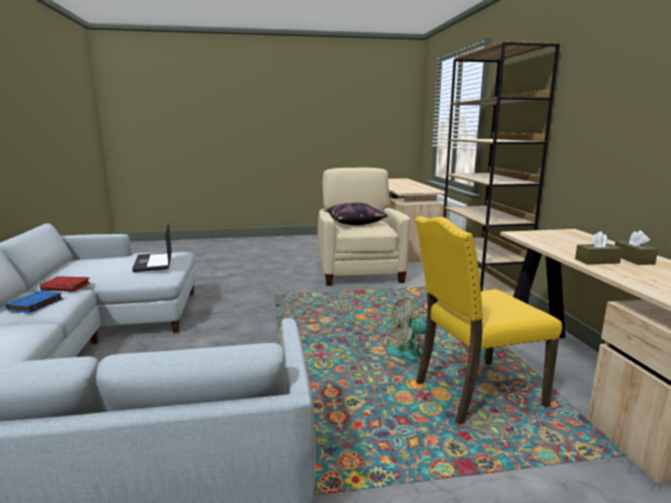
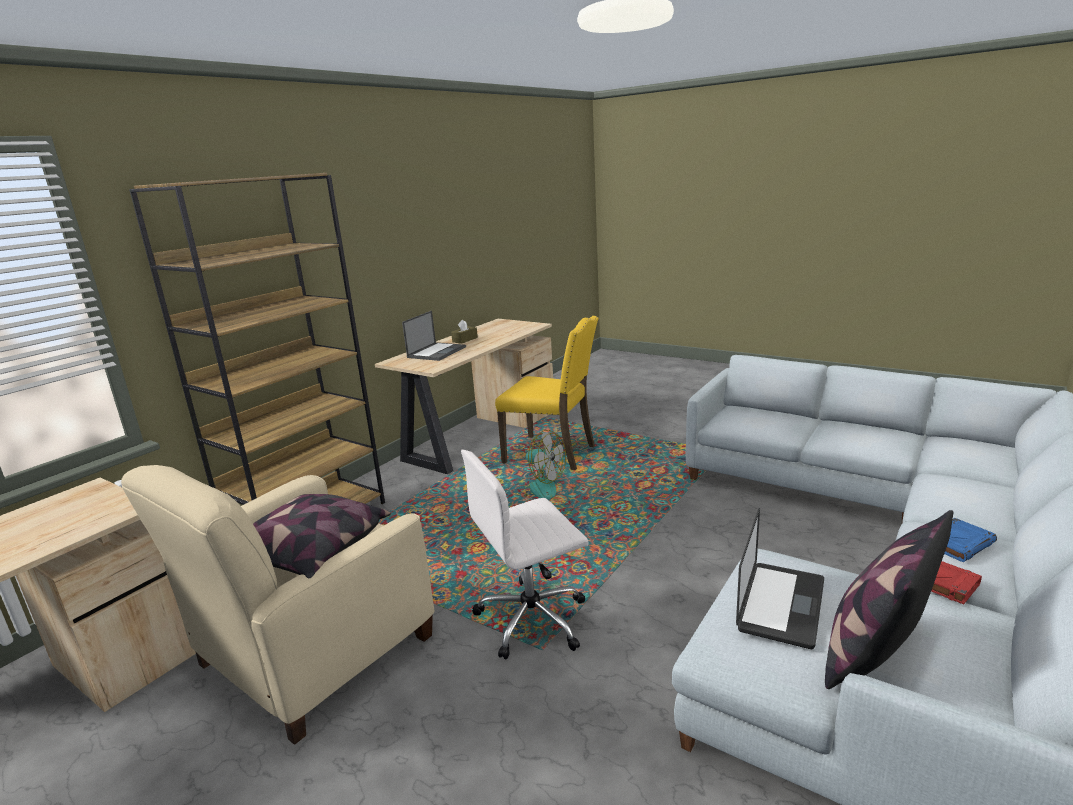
camera: 135 degrees left, 5 degrees up
brown tissue box [575,231,622,264] -> none
none -> laptop [402,311,466,361]
none -> white office chair [461,450,589,660]
none -> pillow [825,510,953,689]

